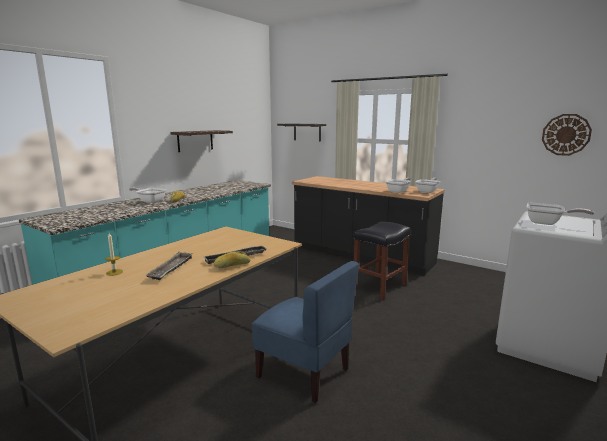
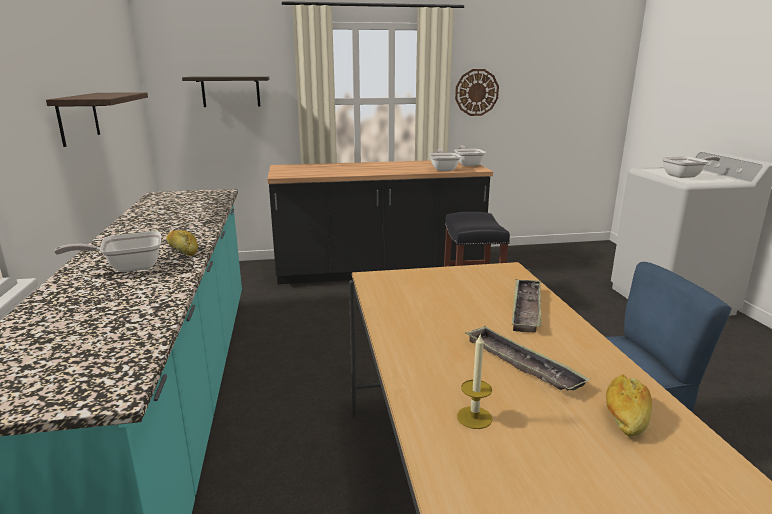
camera: 45 degrees left, 5 degrees up
bread [213,251,250,269] -> bread moved to [606,375,652,436]
wall clock [542,114,592,156] -> wall clock moved to [455,69,499,116]

